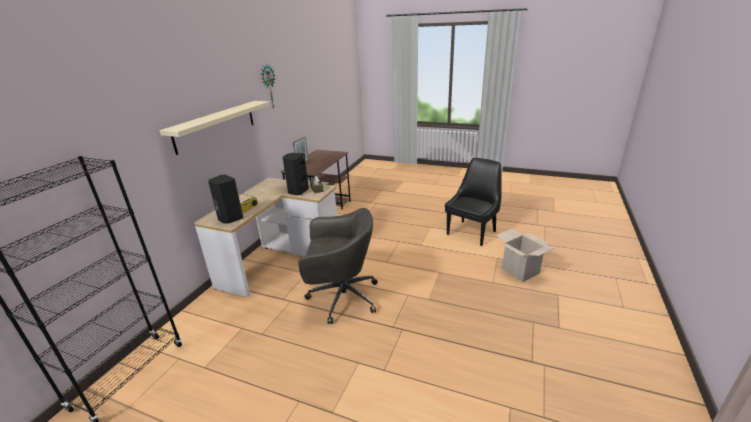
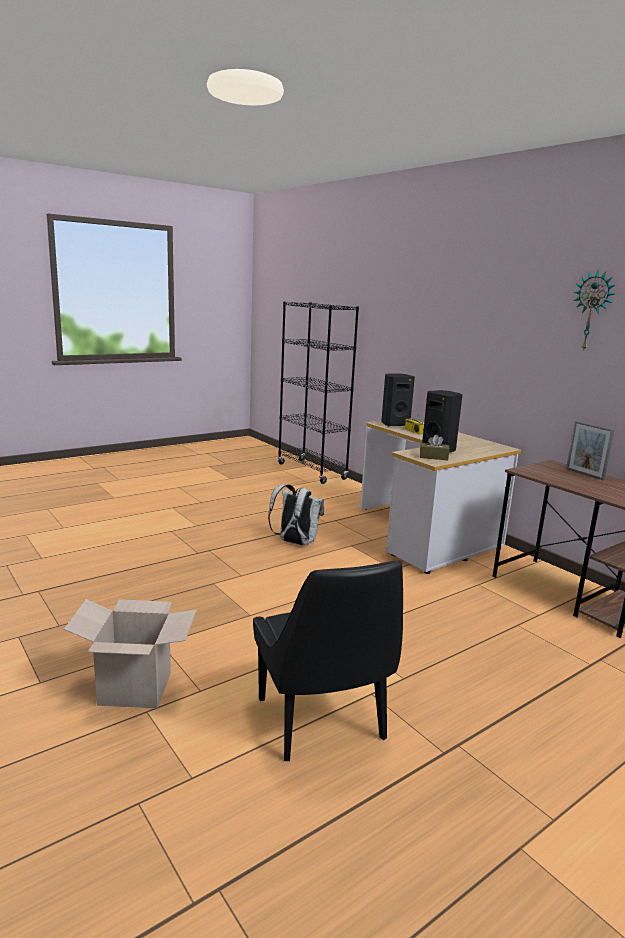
camera: 120 degrees right, 10 degrees down
beige shelf [159,101,270,155] -> none
grey office chair [298,208,378,324] -> white backpack [268,484,324,546]

